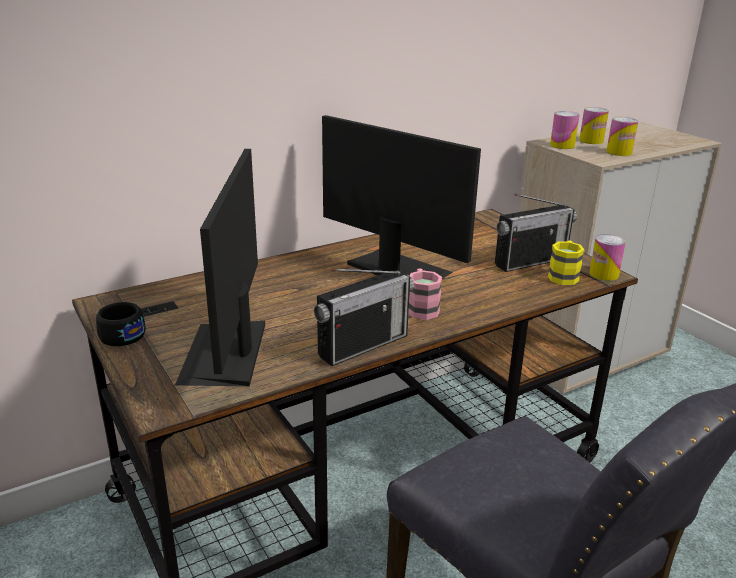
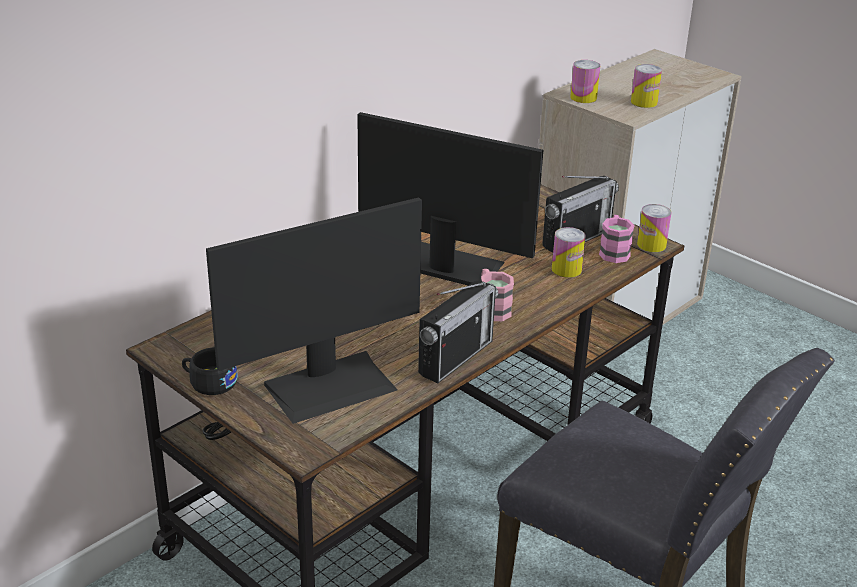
camera: 15 degrees left, 5 degrees up
monitor [175,149,265,386] -> monitor turned 105 degrees counterclockwise [206,197,422,424]
yellow mug [548,240,585,285] -> pink mug [599,215,635,263]
can [579,107,609,144] -> can moved to [552,227,586,278]

